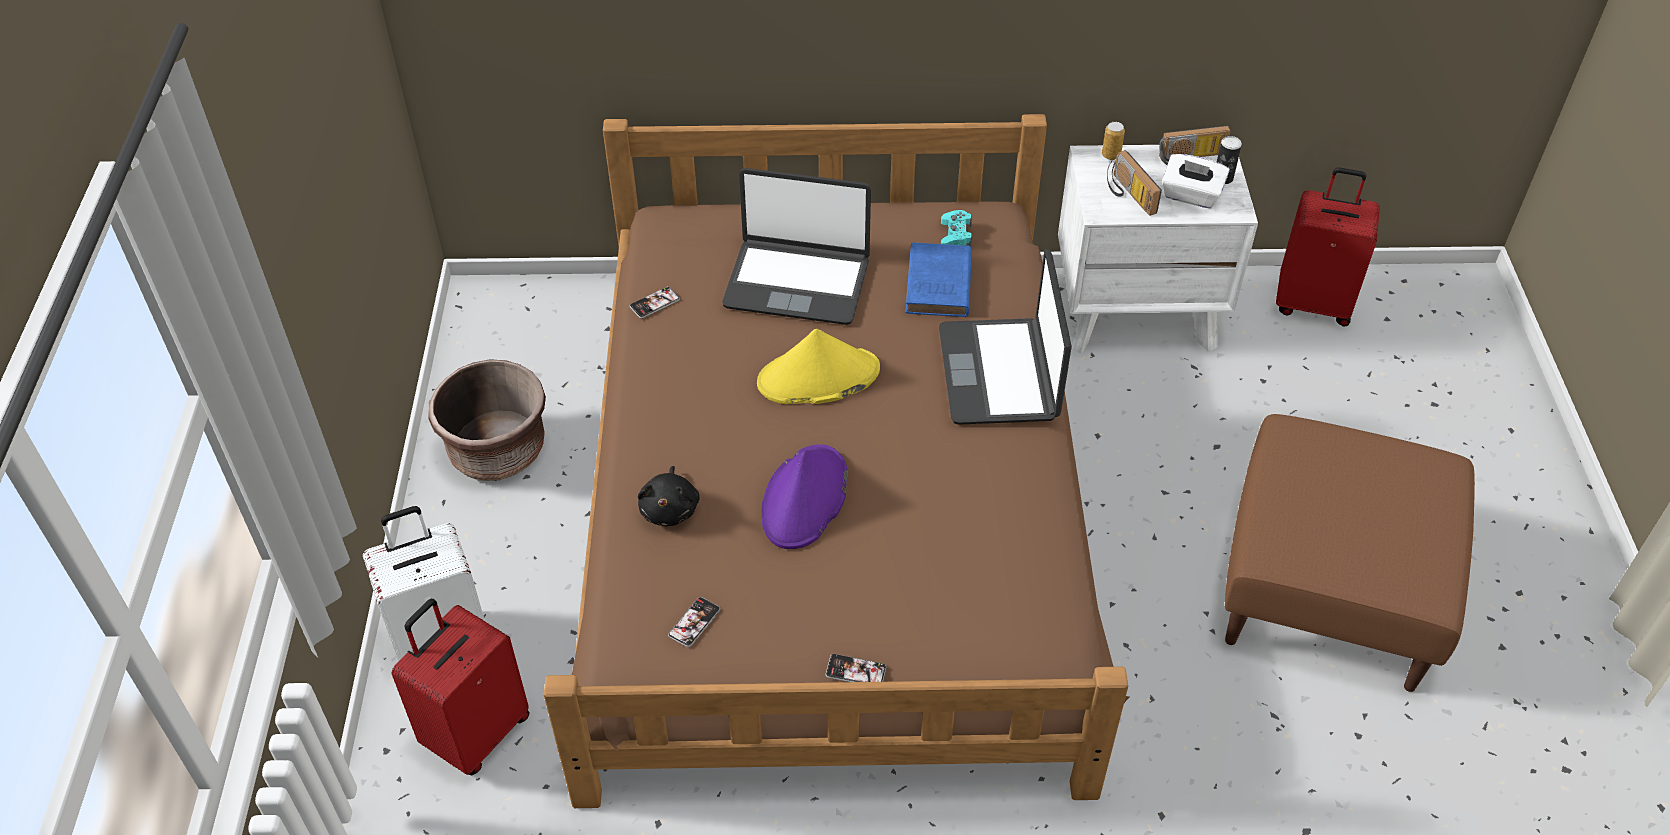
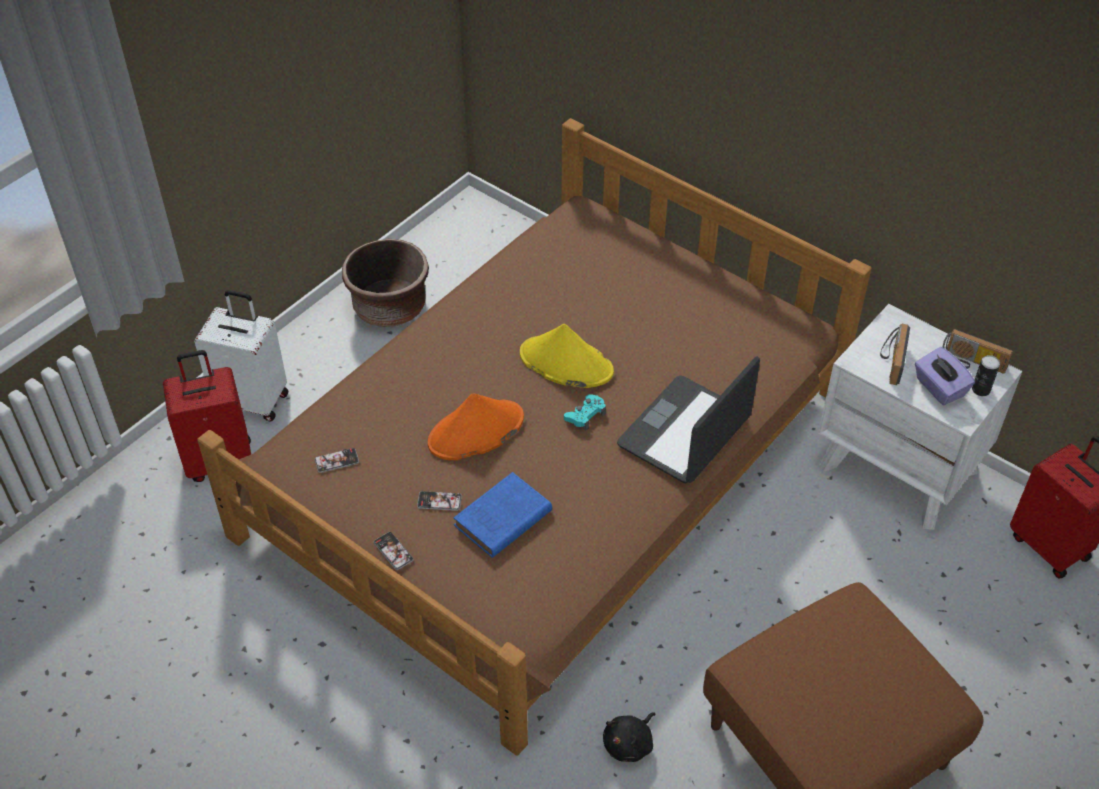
camera: 40 degrees right, 0 degrees up
phone [630,286,680,318] -> phone moved to [417,491,462,511]
black plush toy [638,466,700,526] -> black plush toy moved to [603,712,656,762]
laptop [722,168,871,325] -> none
purple hat [761,444,848,549] -> orange hat [428,393,524,460]
blue book [905,243,972,317] -> blue book moved to [453,472,552,558]
turquoise game controller [941,210,972,246] -> turquoise game controller moved to [564,394,606,431]
can [1102,122,1125,160] -> none
white tissue box [1162,154,1230,209] -> purple tissue box [915,347,975,405]

